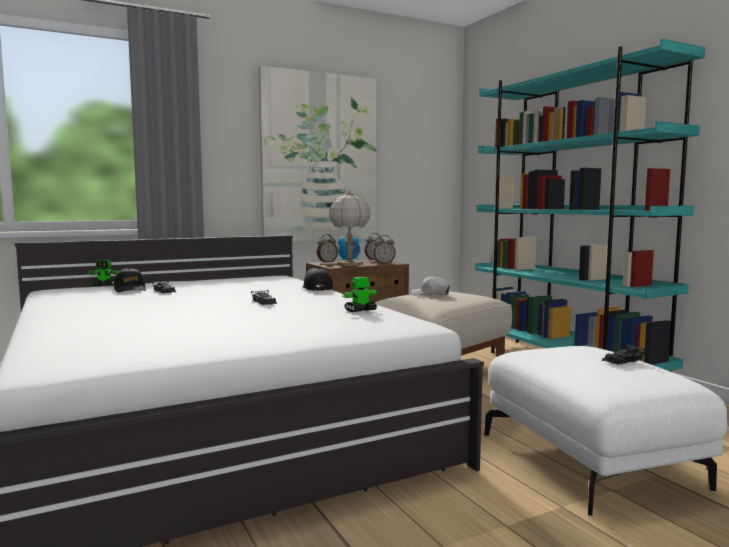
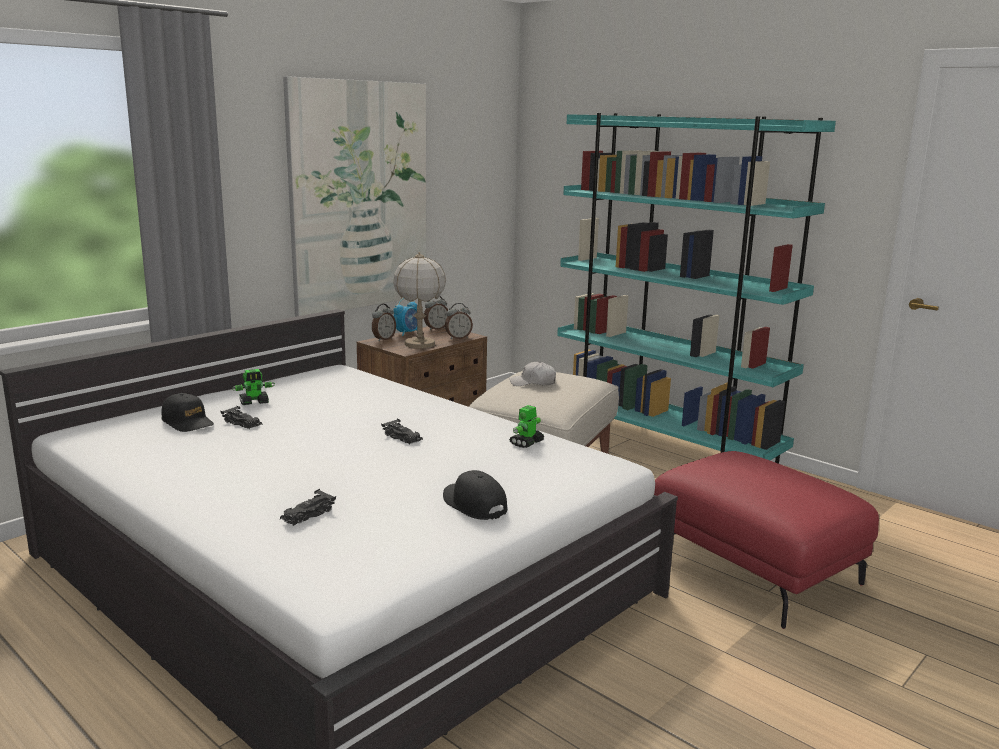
camera: 20 degrees left, 10 degrees up
toy robot [87,260,119,286] -> toy robot moved to [232,369,275,405]
black cap [302,268,333,291] -> black cap moved to [443,470,507,520]
white ottoman [485,346,727,516] -> red ottoman [654,451,879,629]
black toy car [602,344,647,365] -> black toy car moved to [280,489,336,526]

